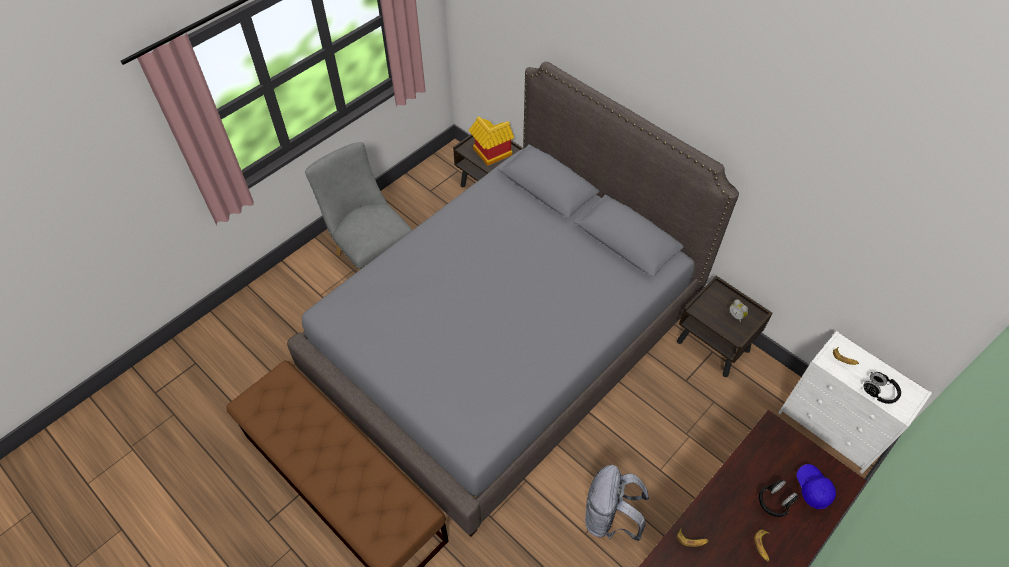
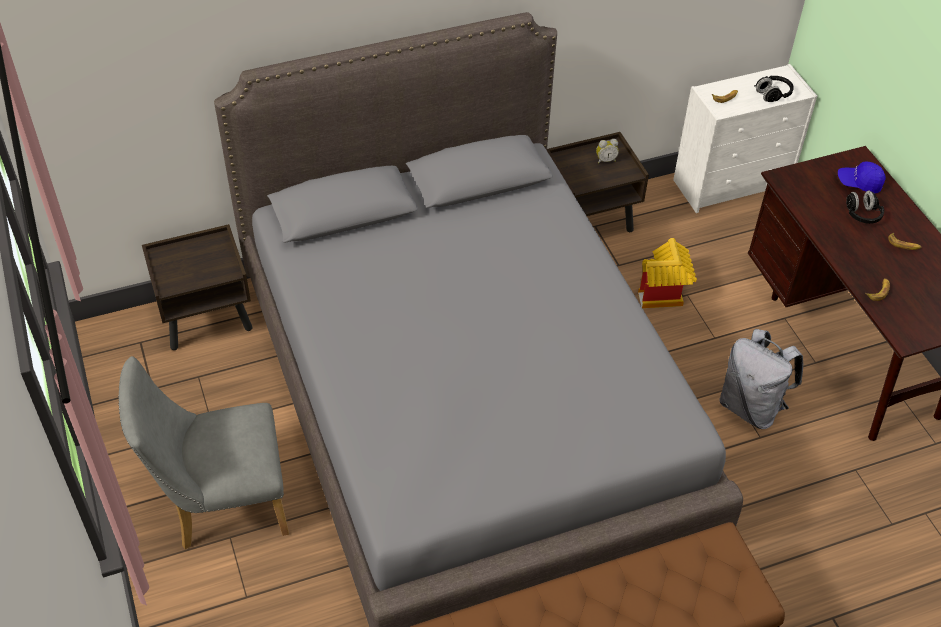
camera: 65 degrees left, 5 degrees down
toy house [468,117,514,166] -> toy house moved to [638,238,697,308]

